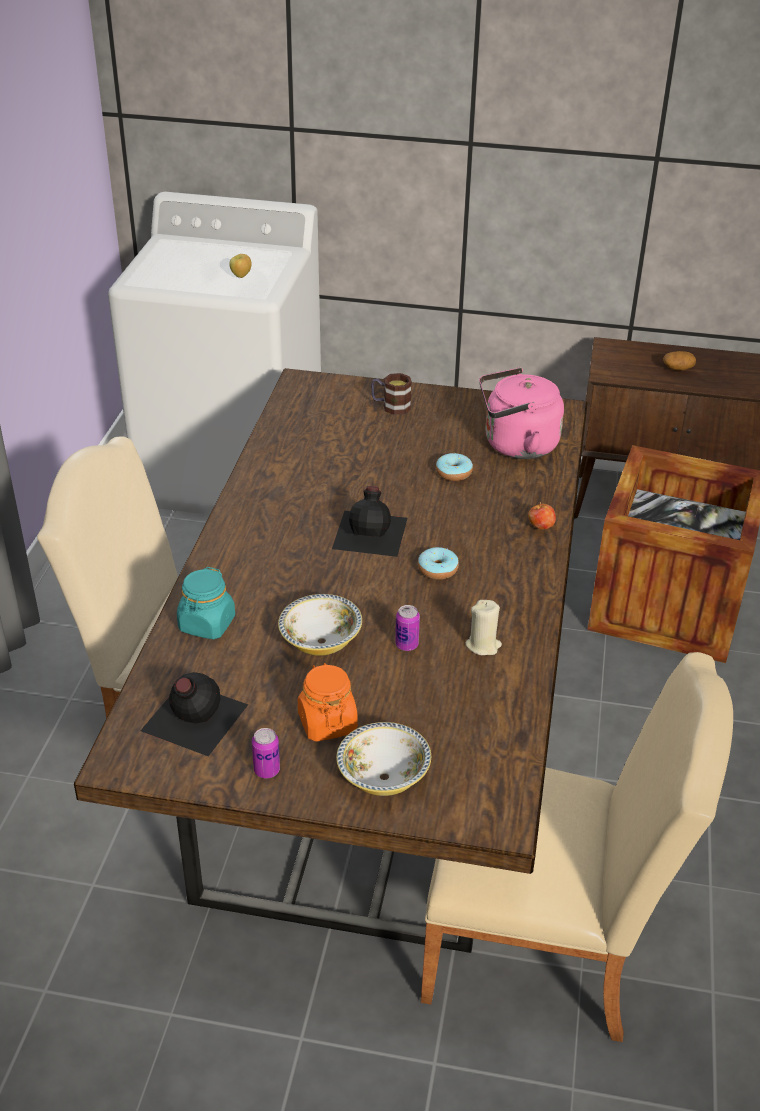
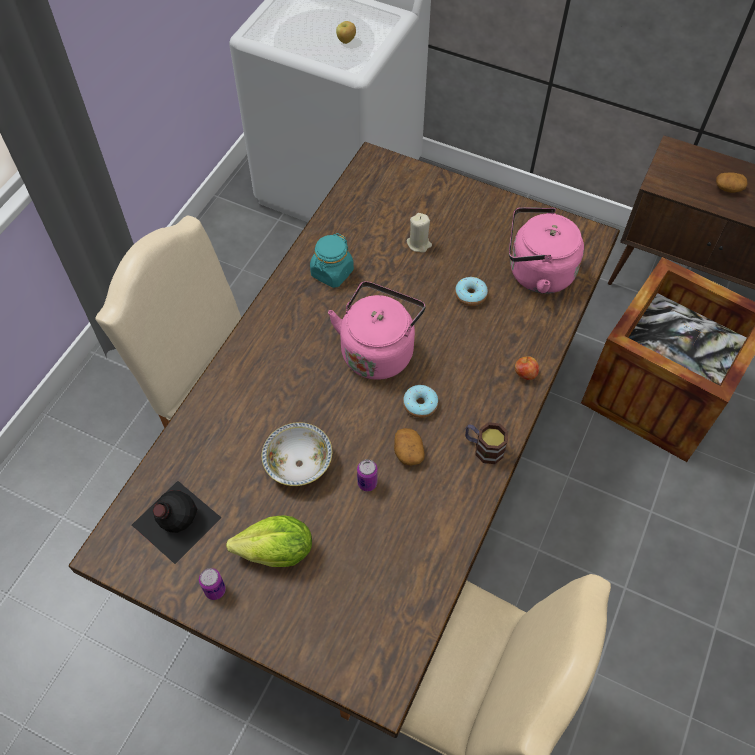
camera: 15 degrees right, 20 degrees up
turquoise jar [177,567,235,639] -> turquoise jar moved to [310,233,354,288]
orange jar [298,663,358,742] -> lettuce [226,515,312,567]
black bottle [332,486,407,557] -> pink kettle [328,281,426,380]
bowl [336,722,431,796] -> none
mug [371,373,412,415] -> mug moved to [465,422,508,464]
beige candle [465,600,502,655] -> beige candle moved to [407,213,432,253]
none -> potato [394,428,425,466]

